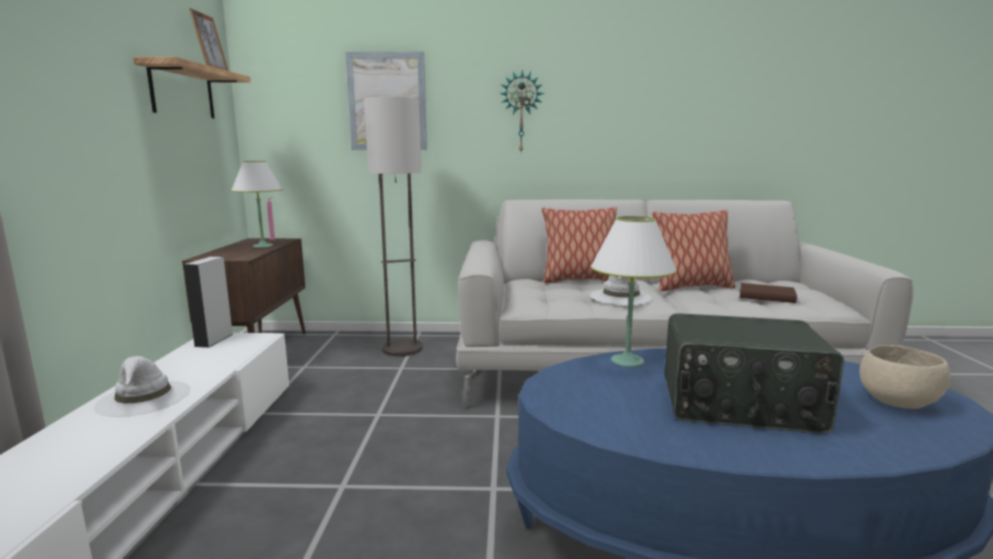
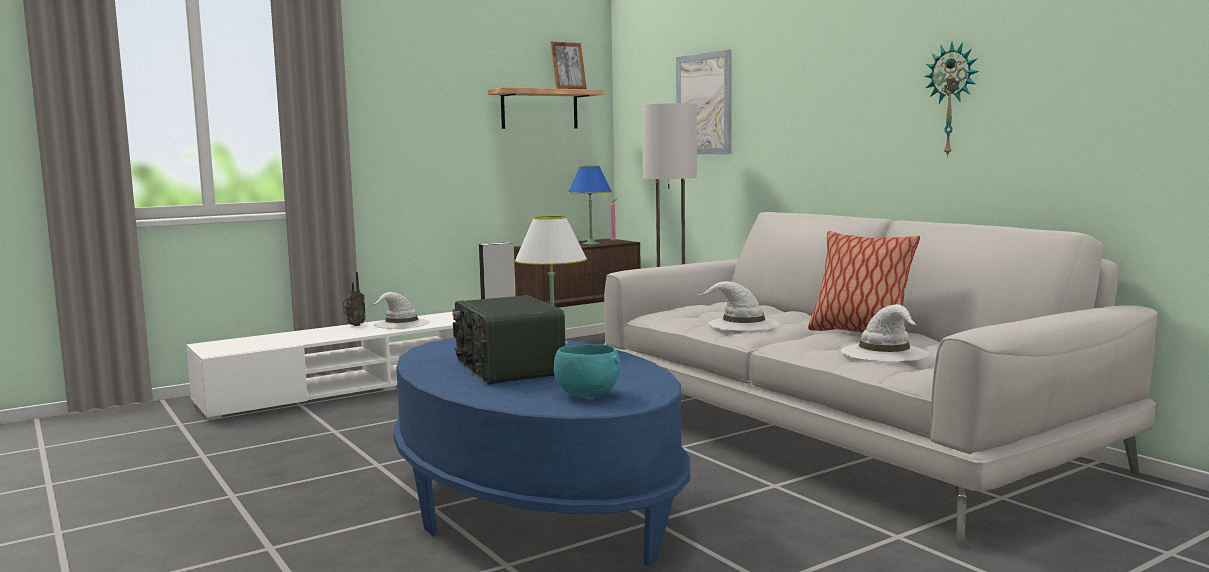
camera: 55 degrees right, 5 degrees down
white table lamp [231,161,283,248] -> blue table lamp [568,166,612,245]
wall clock [500,70,544,152] -> wall clock moved to [924,42,979,158]
pillow [542,207,617,283] -> none
brown book [740,283,797,303] -> white hat [841,304,929,362]
beige bowl [859,345,951,409] -> turquoise bowl [554,344,621,397]
none -> radio [343,272,366,326]

